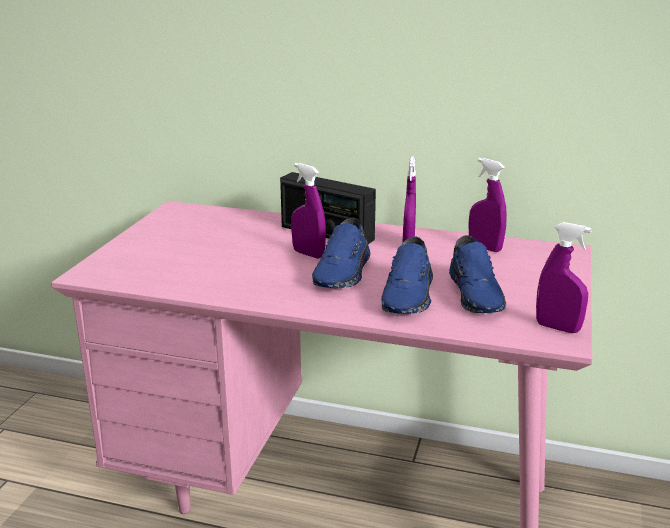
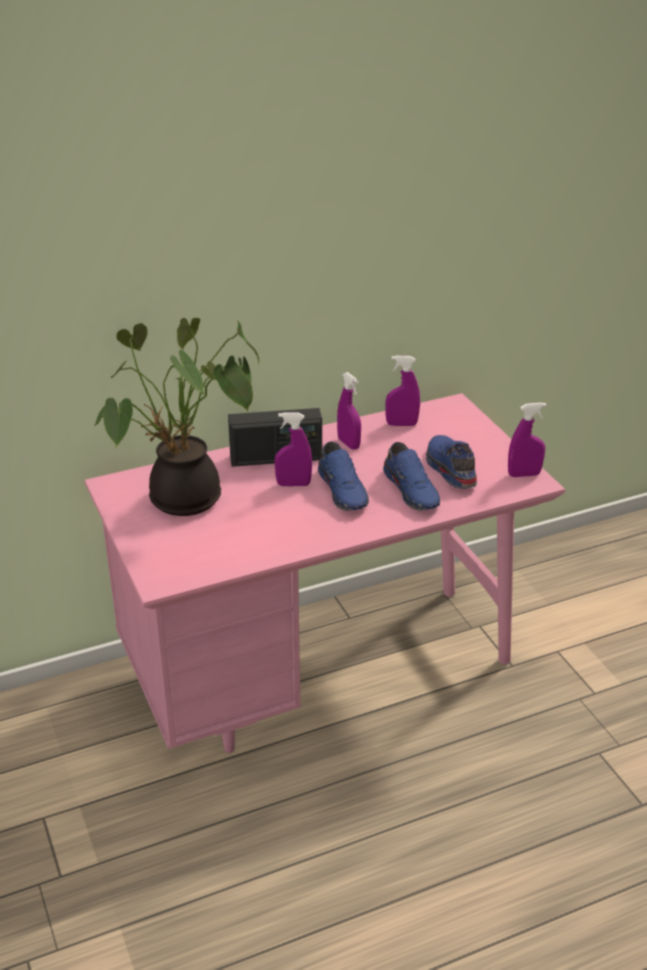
camera: 40 degrees left, 10 degrees up
blue shoe [449,235,506,313] -> blue shoe turned 150 degrees counterclockwise [426,435,477,489]
none -> potted plant [95,318,259,516]

